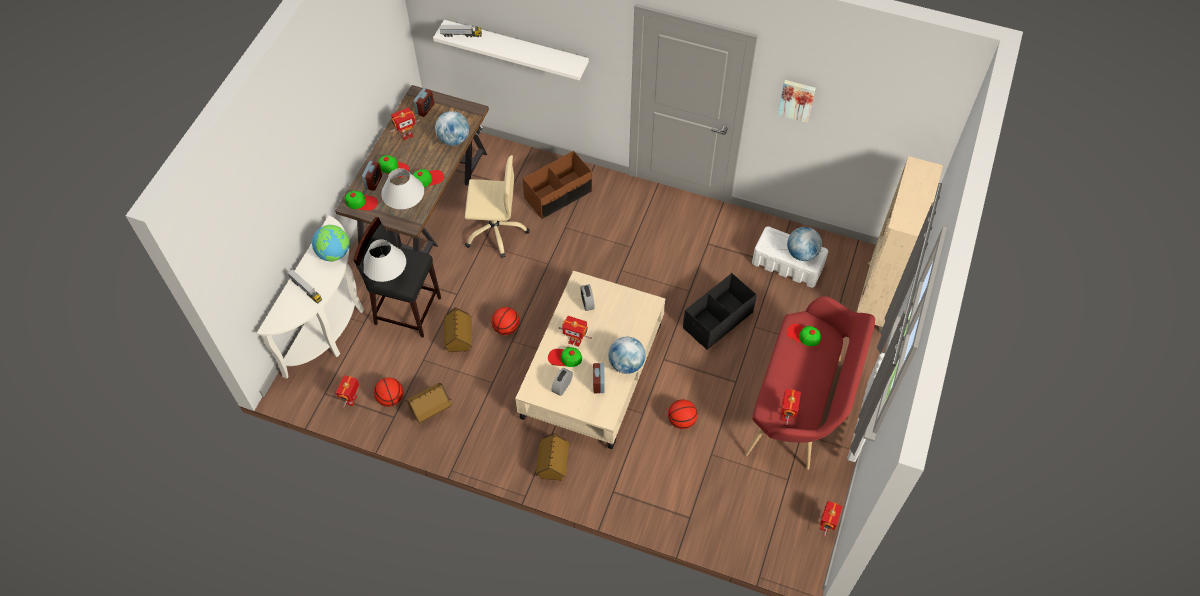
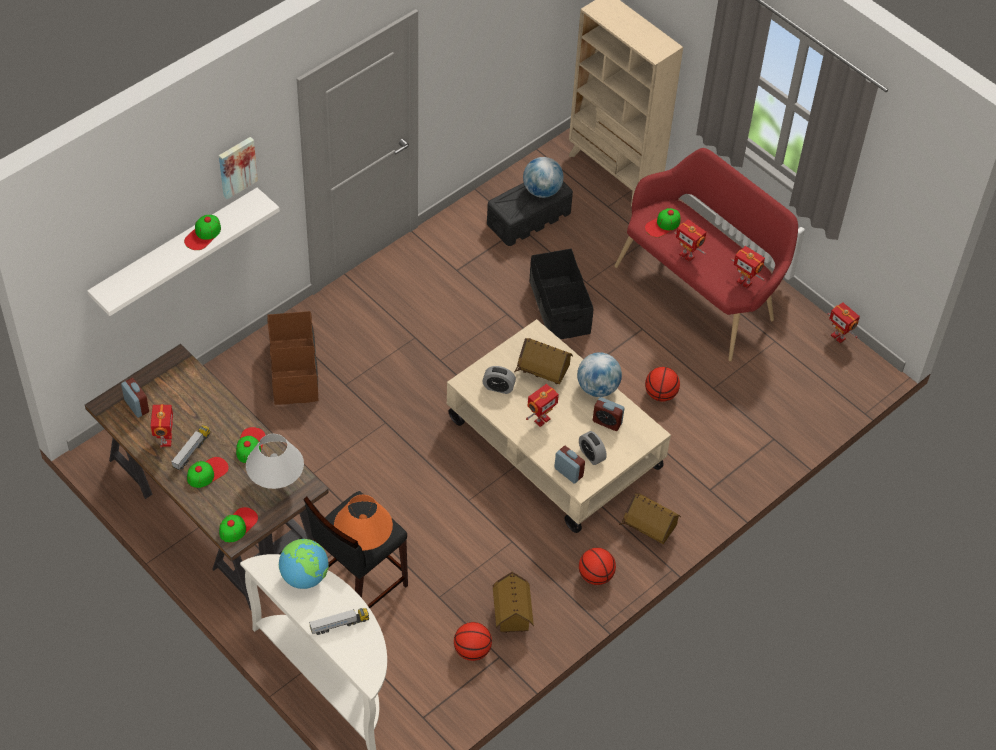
camera: 65 degrees left, 5 degrees down
toy robot [336,375,359,409] -> toy robot moved to [674,219,706,262]
alarm clock [362,161,382,191] -> alarm clock moved to [554,446,585,484]
white table lamp [363,240,406,282] -> orange table lamp [334,495,393,551]
globe [435,111,469,146] -> none
toy truck [440,25,482,37] -> toy truck moved to [171,425,210,470]
toy house [444,307,472,352] -> toy house moved to [514,338,573,384]
beige office chair [465,155,530,258] -> none
basketball [491,307,519,335] -> basketball moved to [579,548,616,585]
cap [548,347,582,367] -> cap moved to [184,215,221,250]
white storage box [752,226,828,288] -> black storage box [487,181,573,246]
picture [778,80,816,123] -> picture moved to [219,137,258,199]

